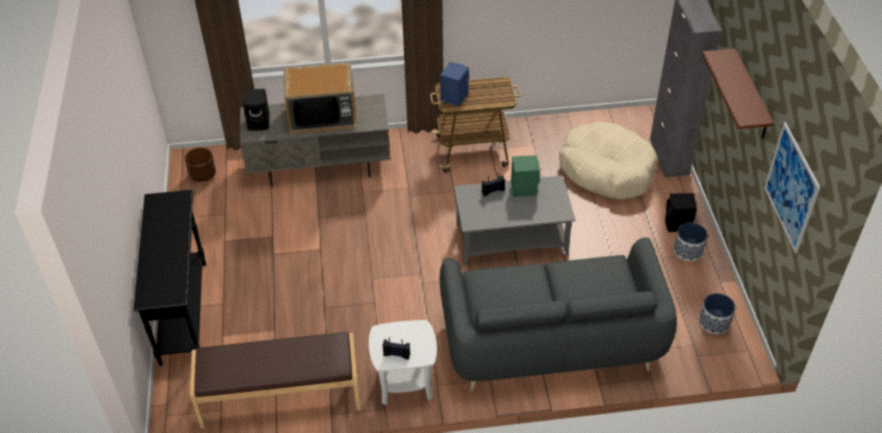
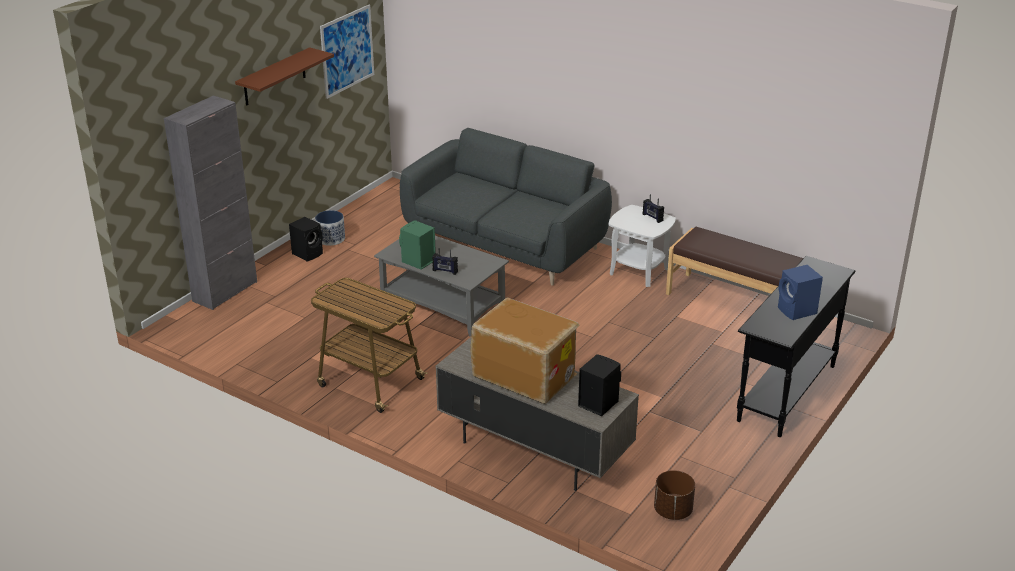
camera: 140 degrees left, 15 degrees down
blue speaker [440,62,469,107] -> blue speaker moved to [778,265,823,320]
beige dog bed [559,122,658,200] -> none
planter [699,293,735,334] -> none

